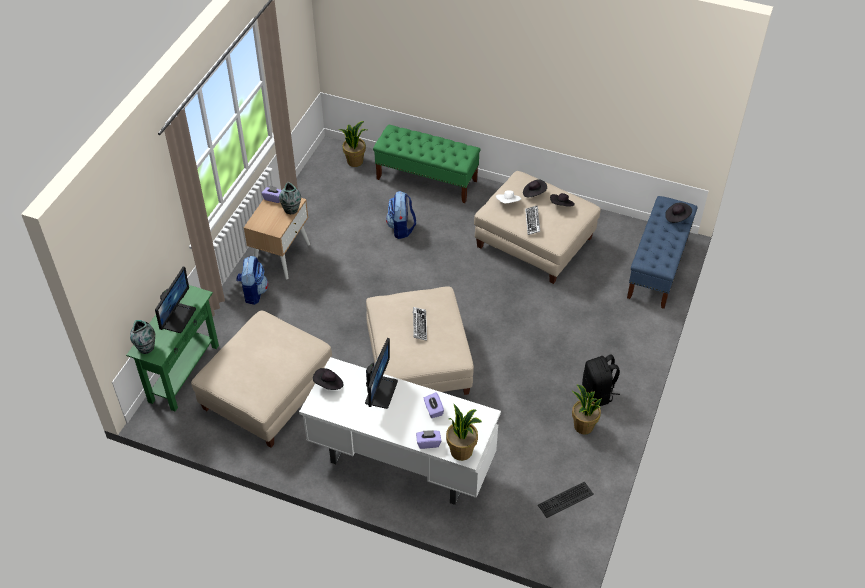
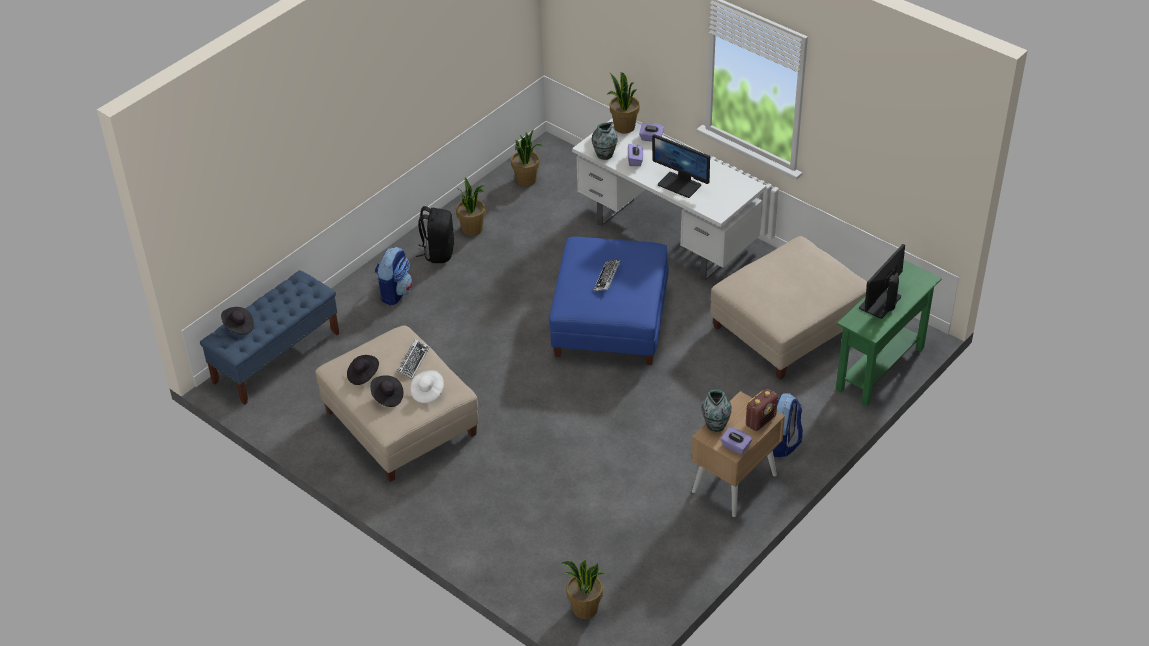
camera: 160 degrees left, 5 degrees down
vase [130,320,155,354] -> vase moved to [592,122,618,160]
black hat [313,368,344,390] -> none
monitor [365,338,398,409] -> monitor turned 90 degrees counterclockwise [652,134,710,198]
beige ottoman [366,287,474,395] -> blue ottoman [549,237,669,365]
green bench [373,124,481,203] -> none
backpack [386,191,416,239] -> backpack moved to [375,247,413,306]
keyboard [538,482,594,518] -> potted plant [511,130,543,187]
none -> radio [746,389,778,431]

